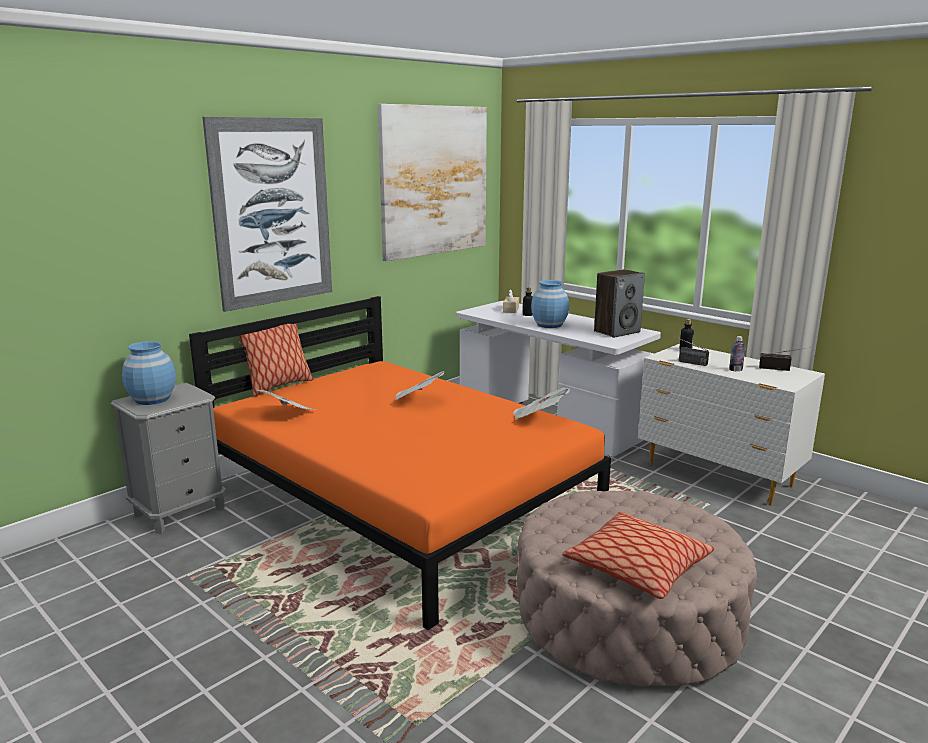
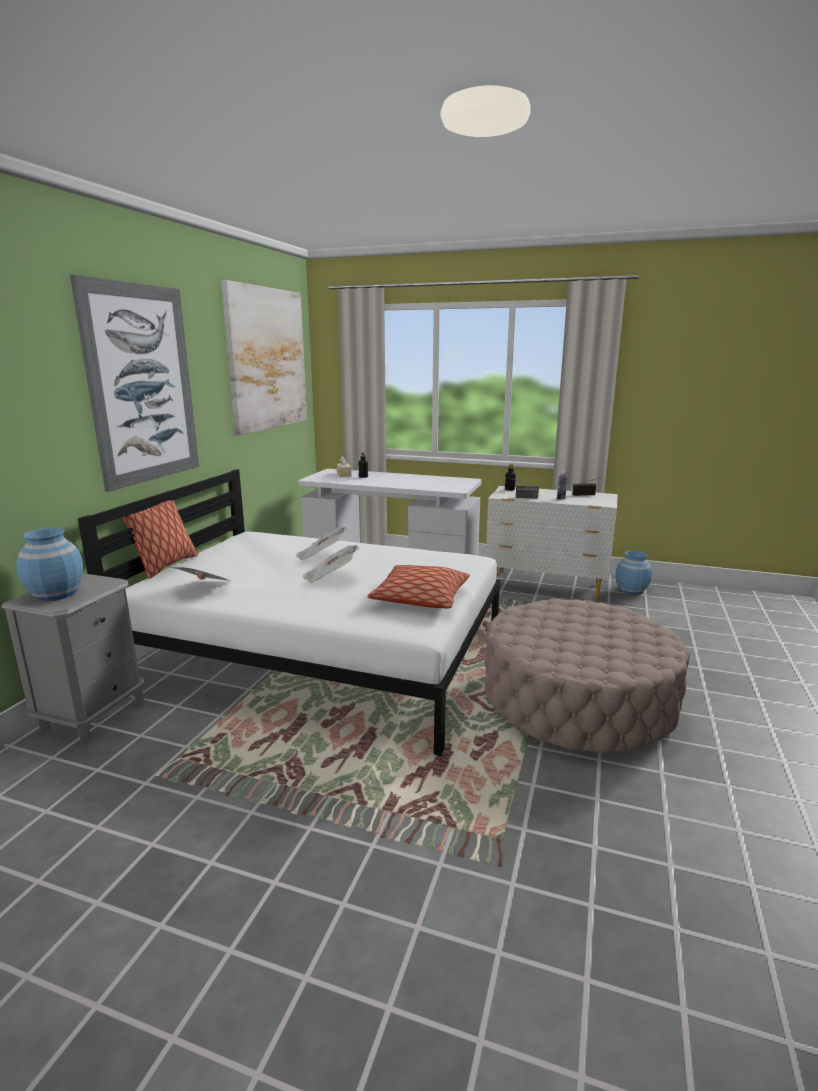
camera: 25 degrees left, 0 degrees up
orange bed [189,296,611,630] -> white bed [78,469,500,756]
newspaper [513,387,570,420] -> newspaper moved to [302,545,359,583]
blue vase [531,280,569,328] -> blue vase moved to [615,550,652,595]
pillow [562,511,714,599] -> pillow moved to [367,565,470,609]
speaker [594,269,645,338] -> none

